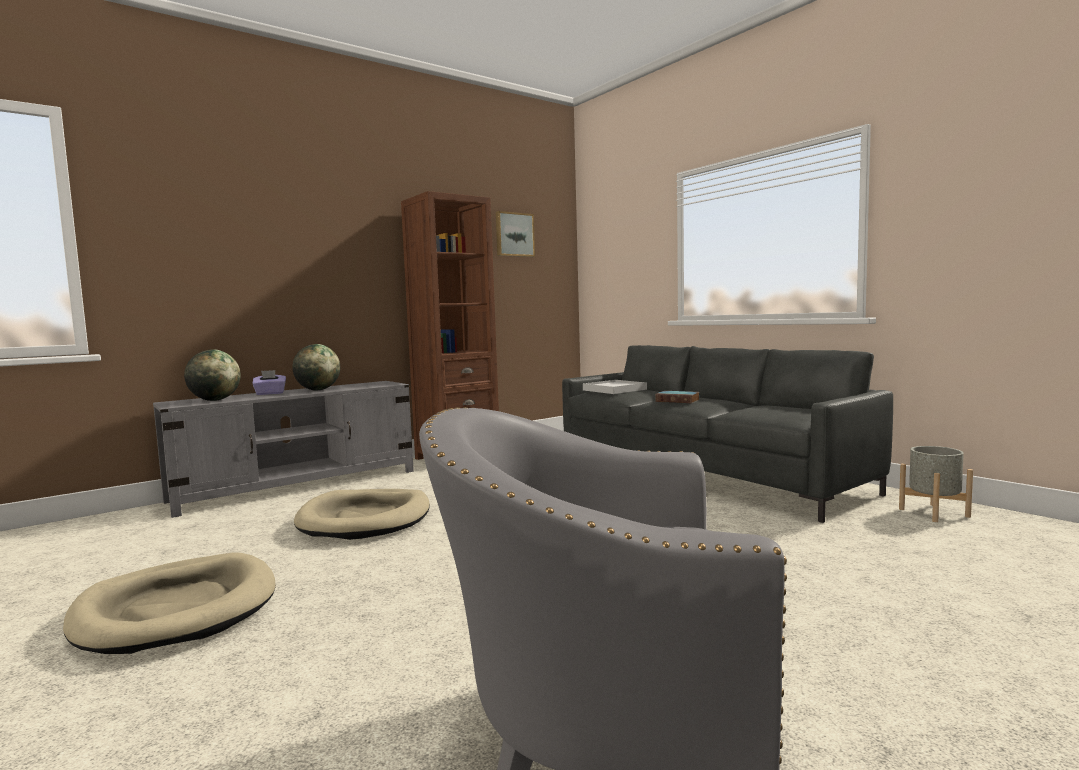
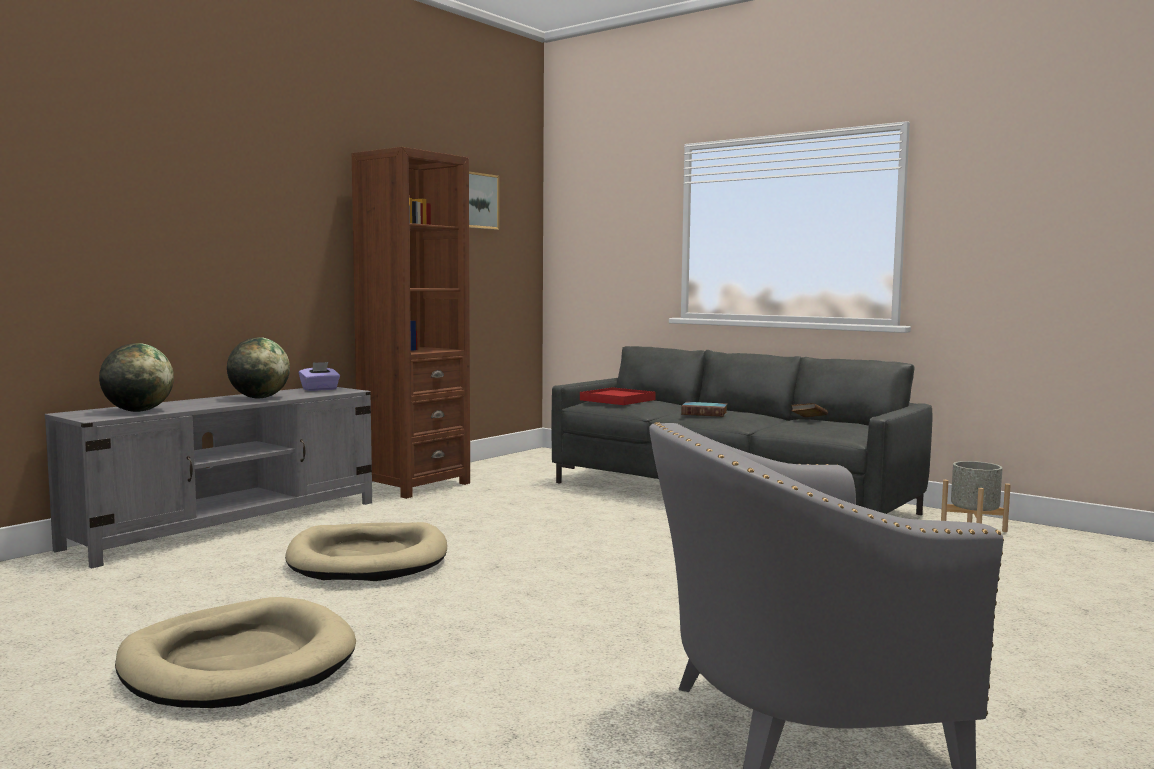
camera: 15 degrees left, 0 degrees up
purple tissue box [253,370,286,395] -> purple tissue box moved to [299,362,340,391]
white tray [583,380,647,394] -> red tray [580,387,656,405]
none -> brown book [791,403,828,417]

